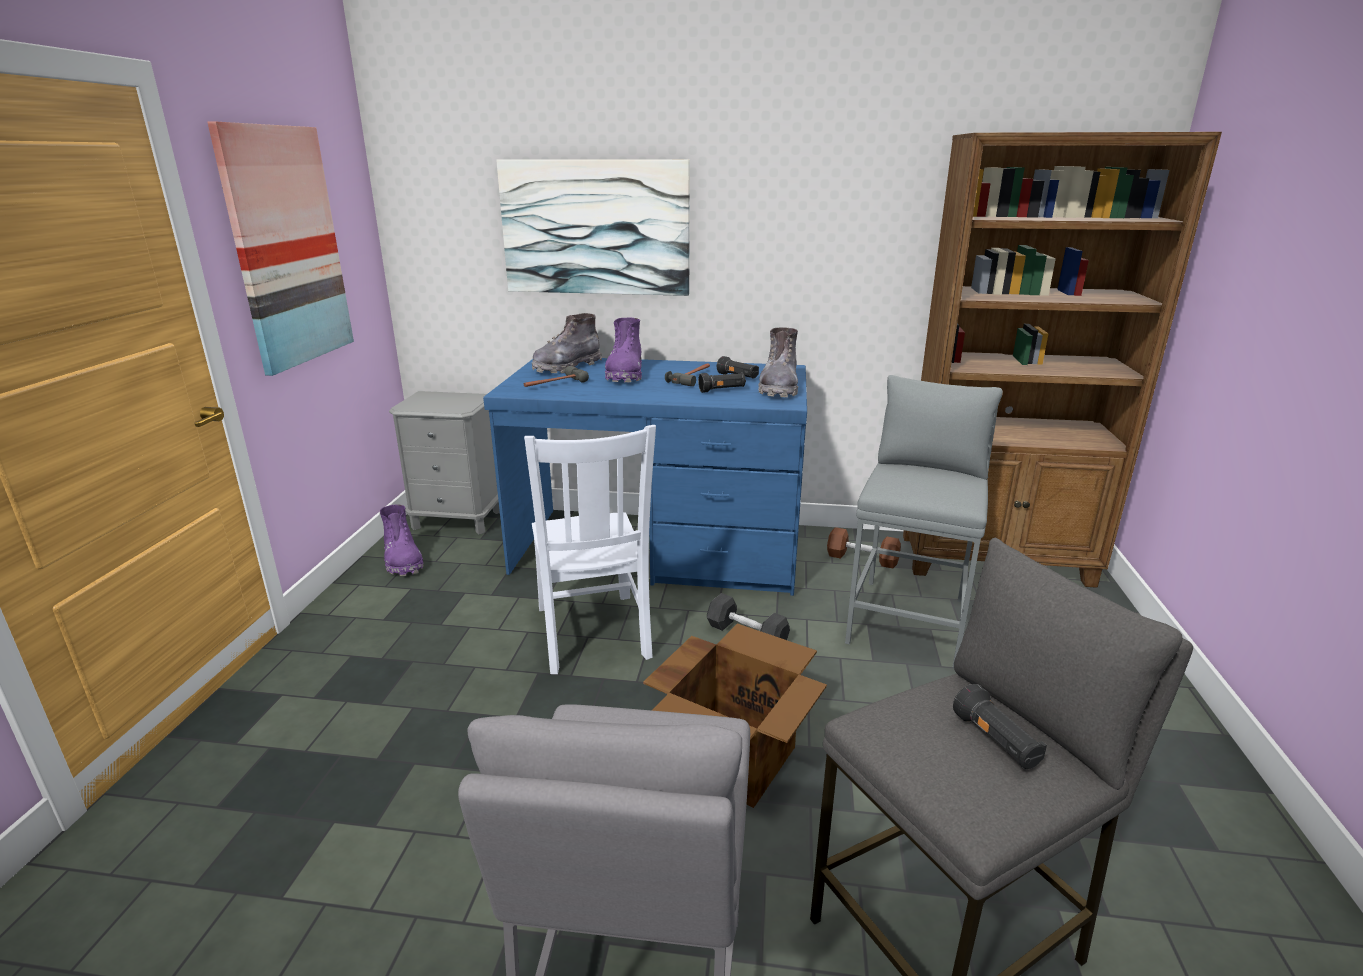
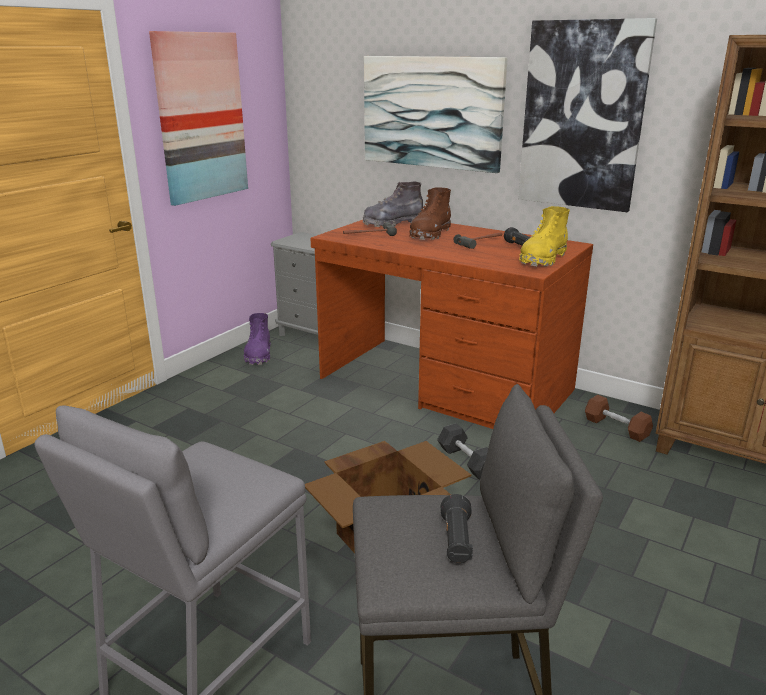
camera: 25 degrees right, 0 degrees up
blue desk [483,358,807,596] -> brown desk [311,220,593,429]
white chair [524,425,656,674] -> none
purple boot [605,318,642,383] -> brown boot [409,187,451,240]
black flashlight [698,373,746,393] -> none
grey boot [758,328,798,398] -> yellow boot [519,206,570,266]
grey stool [845,375,1003,668] -> none
none -> picture [518,18,657,212]

